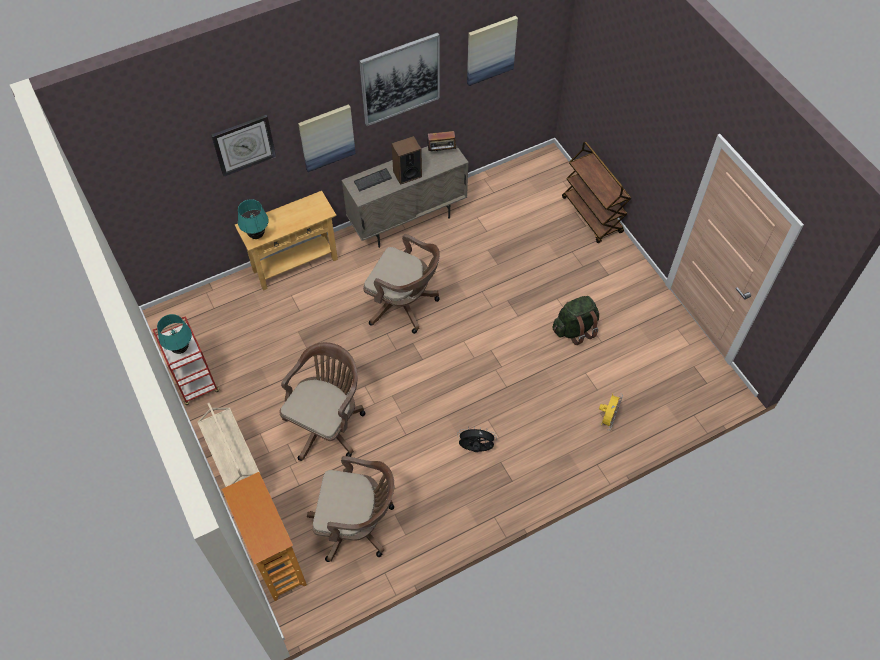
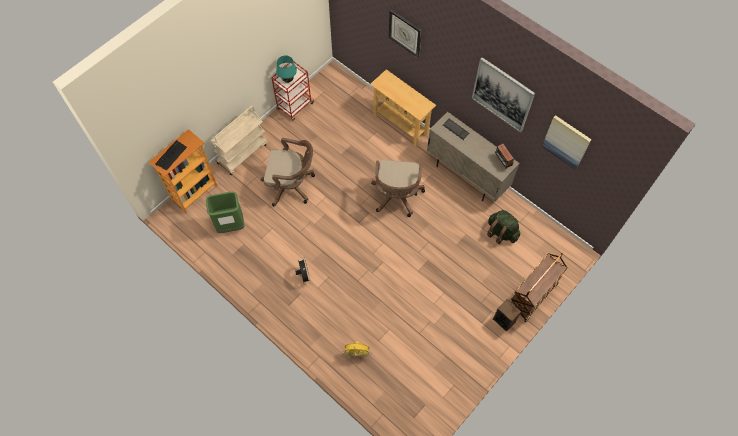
camera: 70 degrees right, 5 degrees up
turquoise table lamp [238,199,269,239] -> none
picture [298,104,356,172] -> none
brown office chair [307,456,394,562] -> green trash can [206,192,244,233]
speaker [391,136,422,185] -> speaker moved to [493,299,521,332]
green backpack [552,296,599,345] -> green backpack moved to [487,210,520,244]
none -> keyboard [155,140,187,171]

